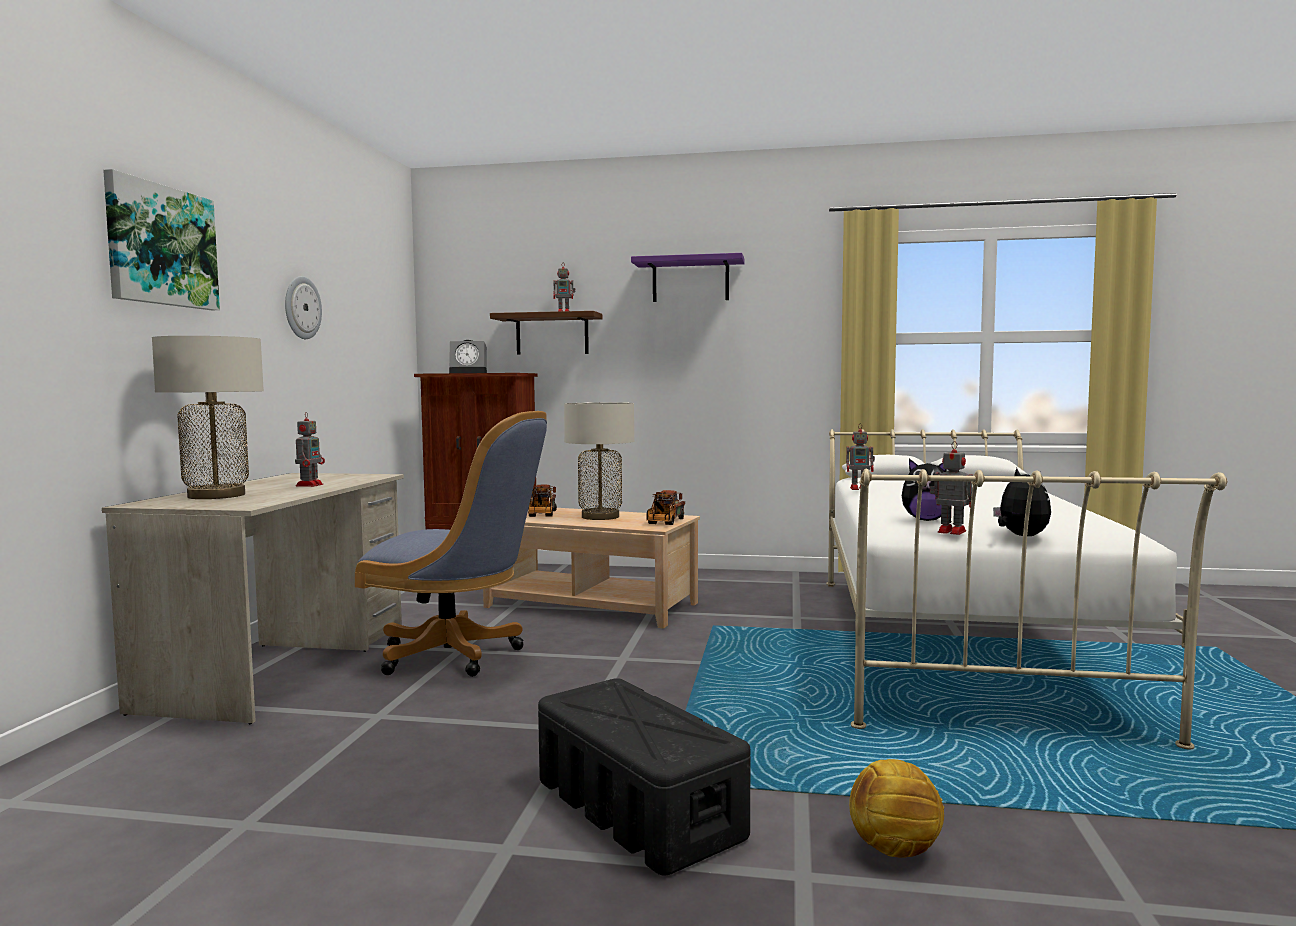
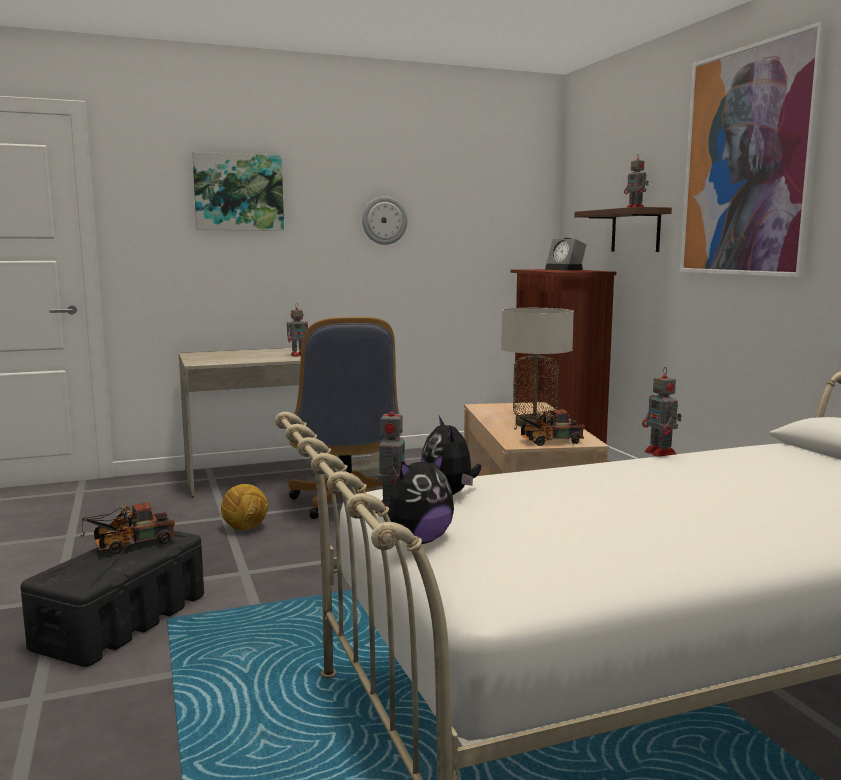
camera: 60 degrees right, 5 degrees up
table lamp [152,336,264,499] -> none
toy truck [528,485,557,517] -> toy truck moved to [80,502,175,554]
purple shelf [631,253,744,302] -> picture [680,21,828,277]
football [849,759,944,858] -> football moved to [221,484,268,530]

